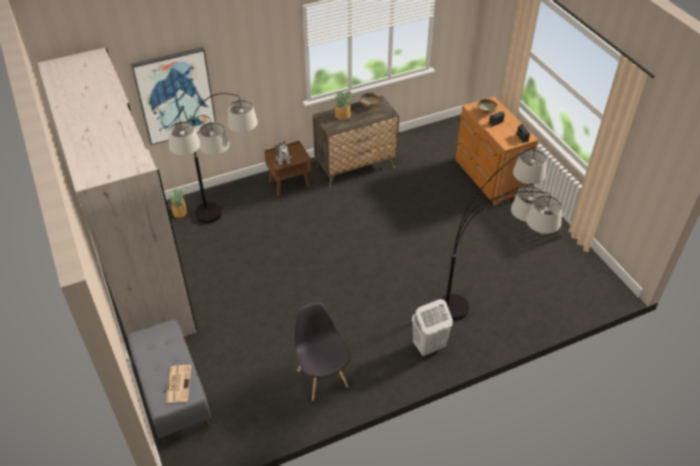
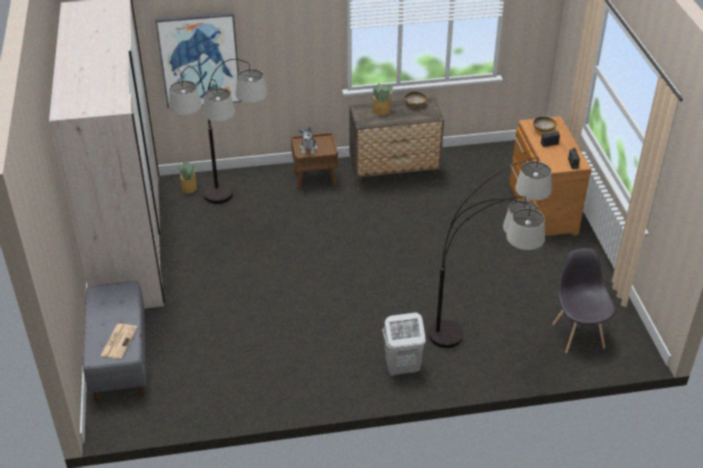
camera: 15 degrees right, 5 degrees down
grey chair [295,302,350,401] -> grey chair moved to [552,248,615,353]

